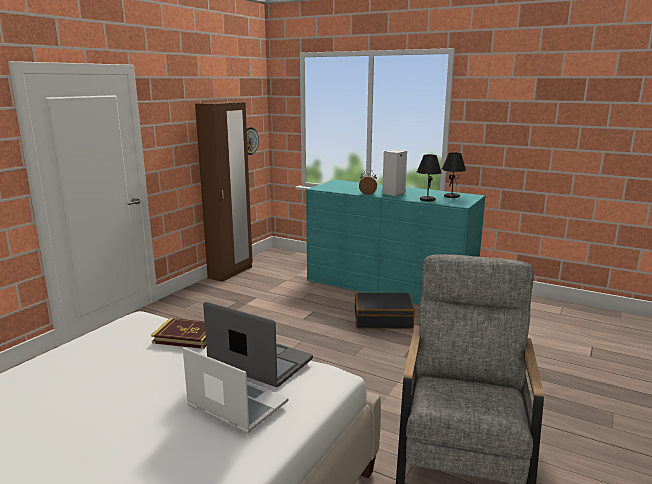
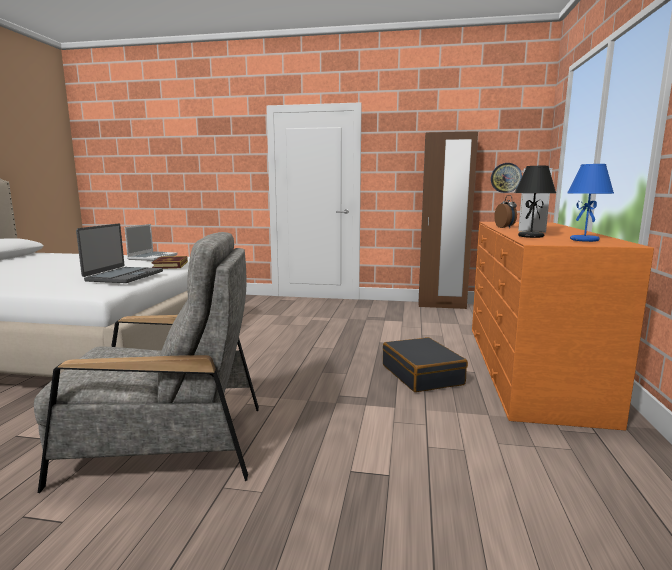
camera: 70 degrees right, 5 degrees down
laptop [183,347,289,433] -> laptop moved to [124,224,178,261]
turquoise dresser [306,180,485,305] -> orange dresser [472,222,654,431]
black table lamp [441,152,466,198] -> blue table lamp [567,164,614,242]

